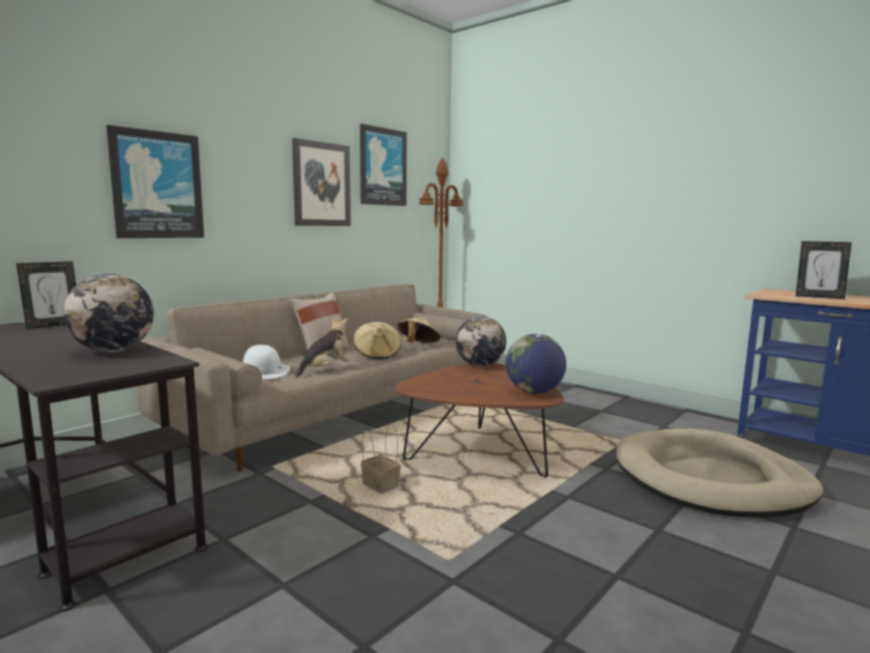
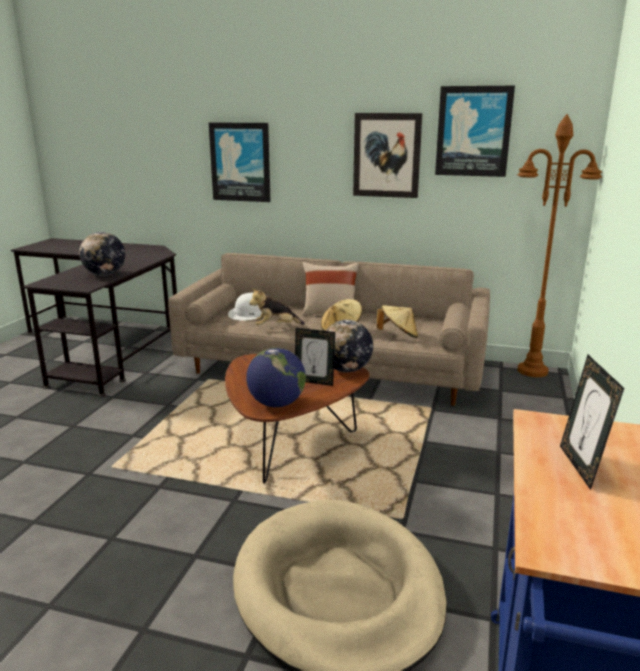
camera: 65 degrees right, 10 degrees up
picture frame [16,261,76,329] -> picture frame moved to [295,328,335,386]
plush toy [295,317,349,378] -> plush toy turned 150 degrees clockwise [249,288,305,325]
basket [361,423,401,493] -> none

